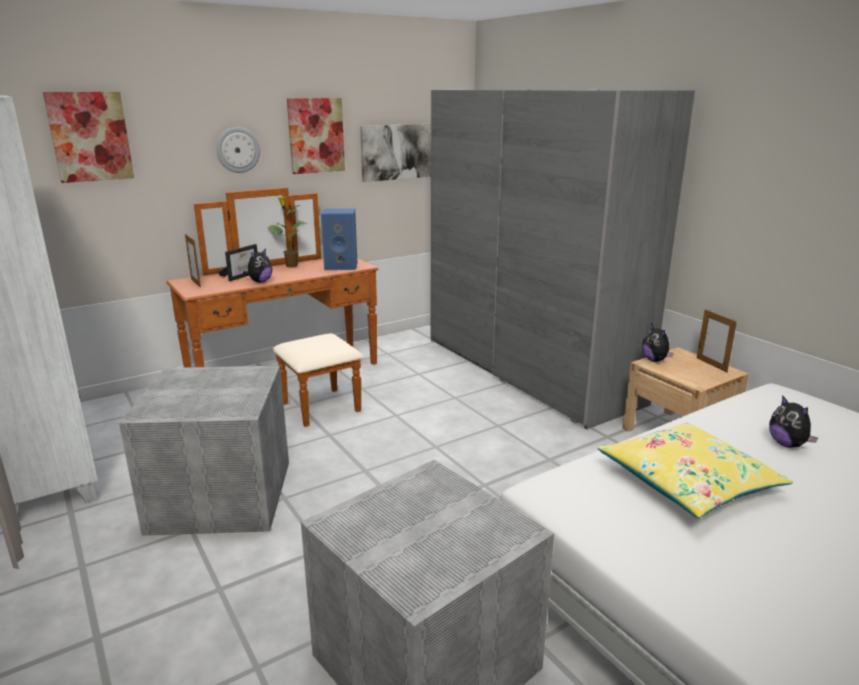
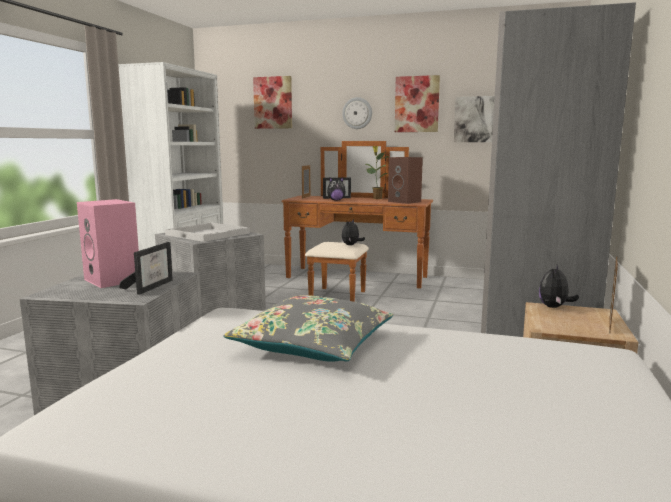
camera: 50 degrees right, 10 degrees down
blue speaker [321,208,357,270] -> brown speaker [388,157,423,204]
yellow pillow [598,422,793,518] -> grey pillow [224,295,393,362]
plush toy [769,395,818,448] -> plush toy moved to [342,219,365,245]
none -> pink speaker [77,199,139,288]
none -> picture frame [119,242,173,295]
none -> white tray [165,222,250,242]

